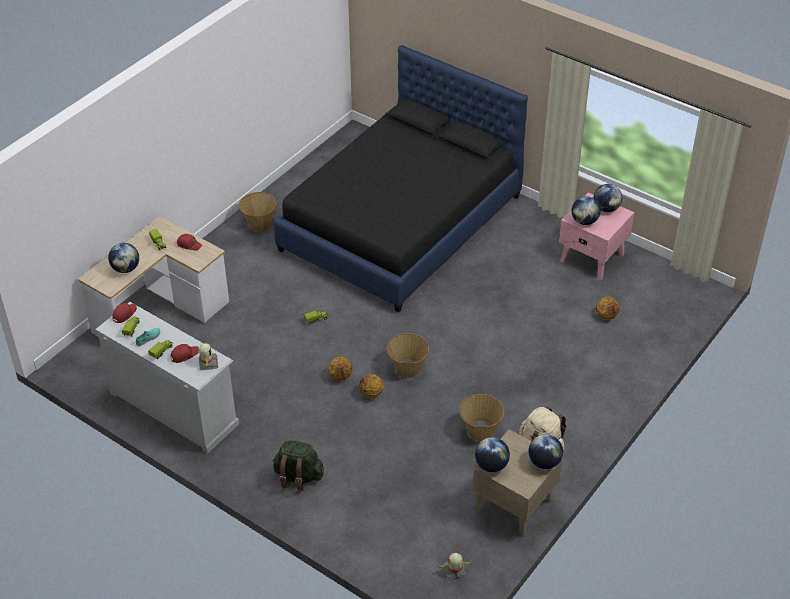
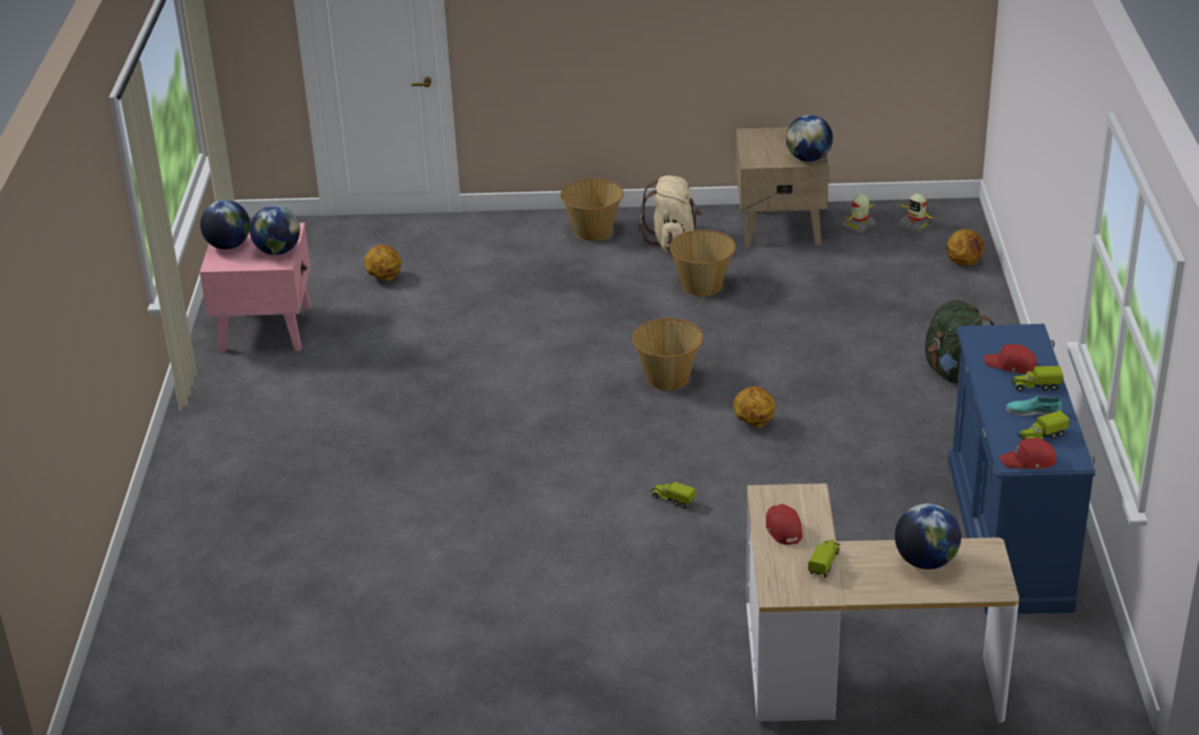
camera: 125 degrees left, 10 degrees down
white dresser [95,302,239,453] -> blue dresser [948,324,1095,615]
toy robot [199,342,218,370] -> toy robot moved to [841,194,876,233]
basket [239,192,277,232] -> basket moved to [560,178,624,241]
black bed [274,45,528,313] -> none
basketball [359,374,384,399] -> basketball moved to [946,229,984,266]
globe [528,434,563,469] -> none

